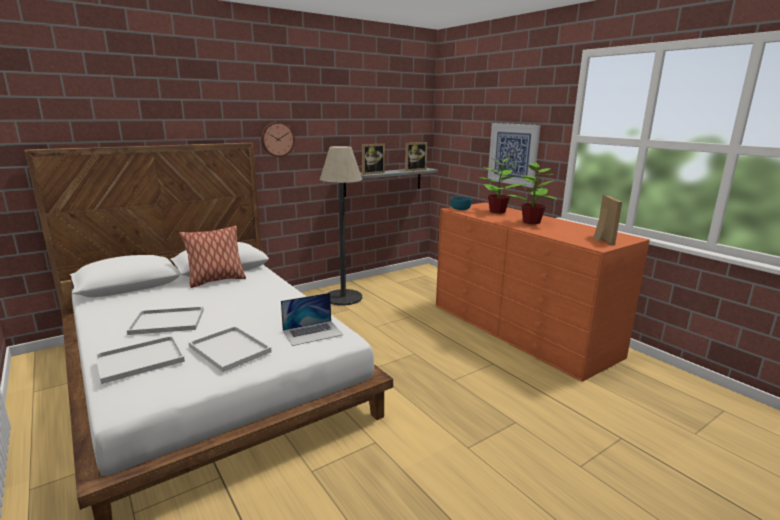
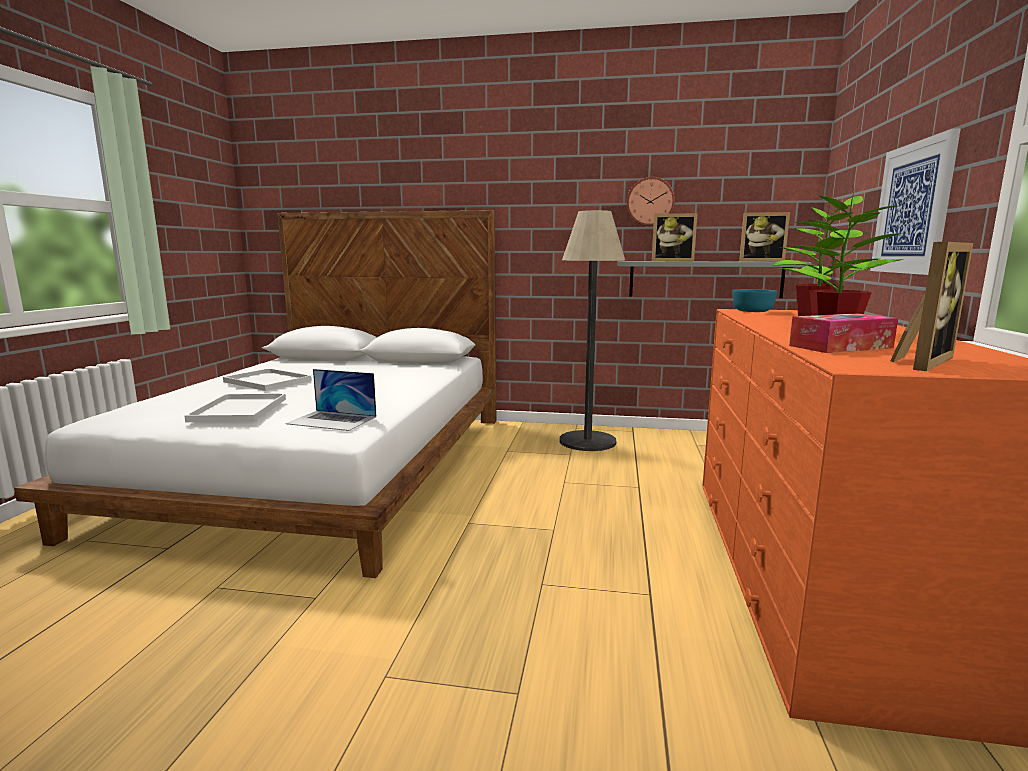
camera: 45 degrees right, 5 degrees down
white tray [95,335,185,384] -> none
pillow [179,226,246,288] -> none
wall clock [261,122,295,157] -> wall clock moved to [626,177,675,226]
none -> tissue box [789,314,898,353]

